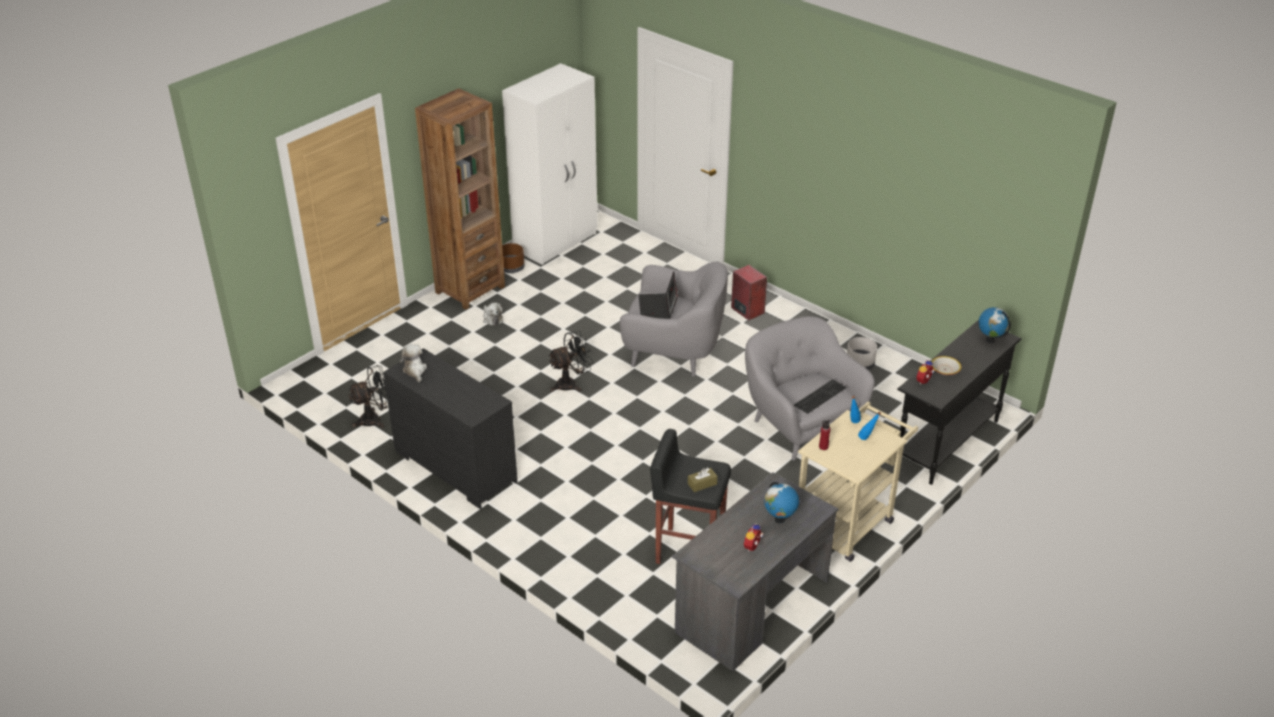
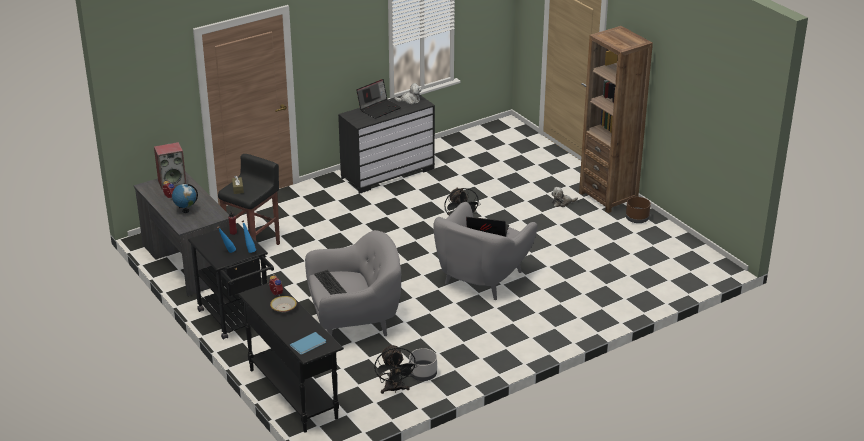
camera: 105 degrees right, 5 degrees down
black fan [348,365,387,428] -> black fan moved to [374,344,417,394]
white wardrobe [502,63,598,265] -> none
speaker [731,265,767,320] -> speaker moved to [154,142,187,189]
beige cart [798,402,918,562] -> black cart [188,223,274,339]
globe [979,307,1011,343] -> blue book [290,332,326,355]
none -> laptop [356,79,401,119]

